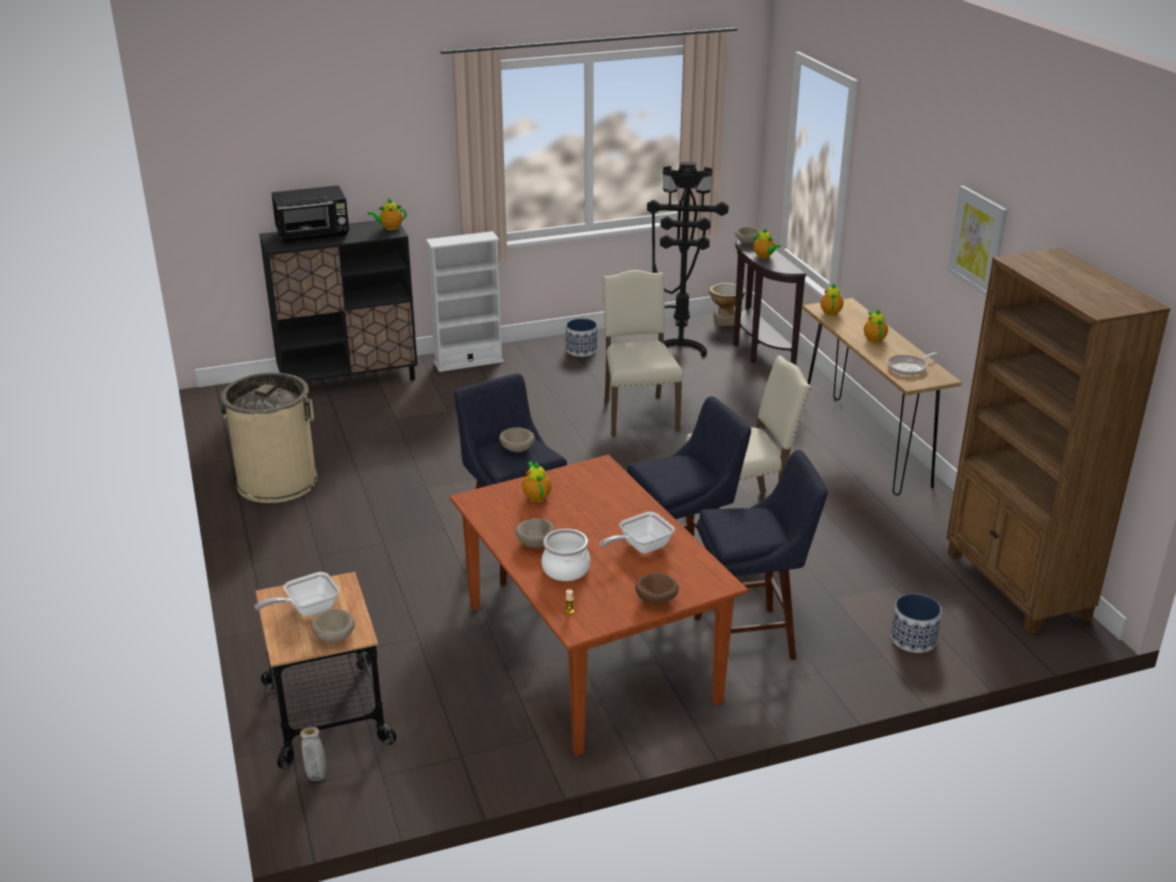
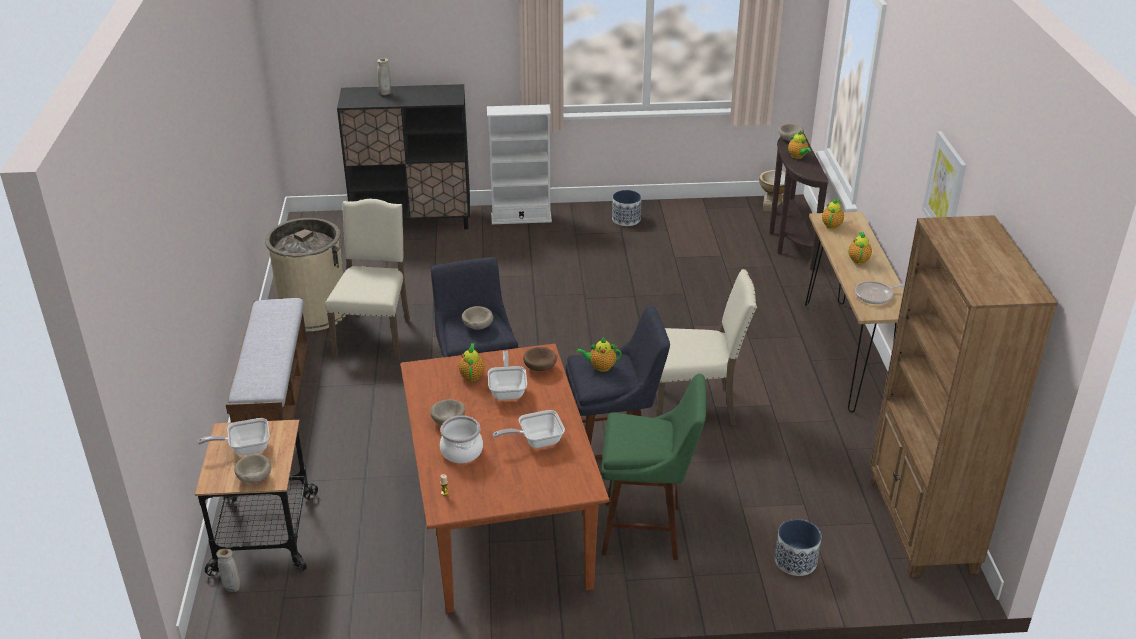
camera: 15 degrees right, 5 degrees up
black microwave [271,185,349,243] -> beige vase [377,58,391,95]
teapot [368,198,406,230] -> teapot moved to [576,338,622,372]
beige chair [603,270,683,437] -> beige chair moved to [325,198,410,362]
brown bowl [635,572,679,604] -> brown bowl moved to [523,347,557,371]
black floor lamp [647,162,729,357] -> none
blue stool [694,450,828,660] -> green stool [601,374,707,560]
none -> bench [226,298,309,423]
none -> frying pan [488,350,527,400]

